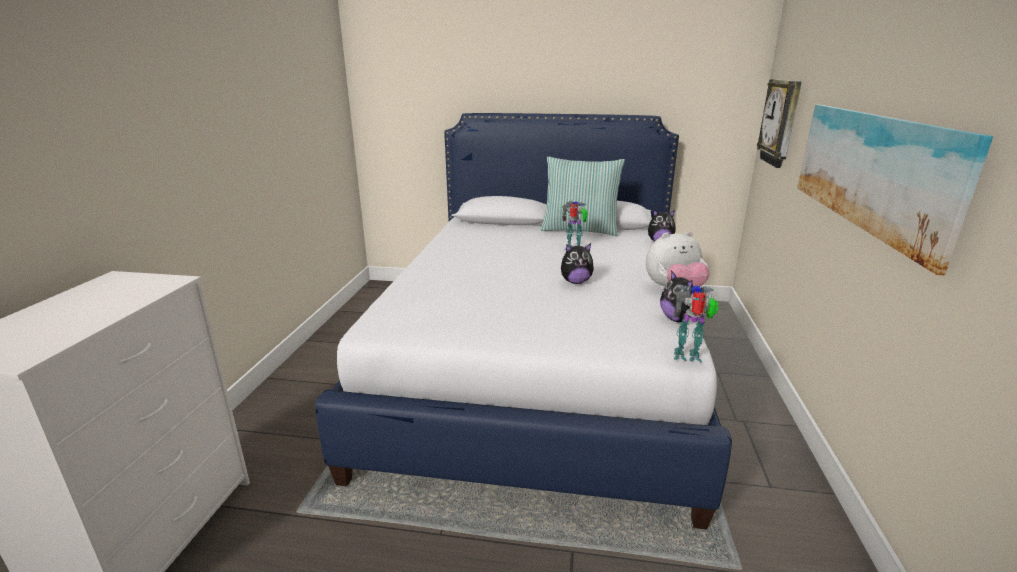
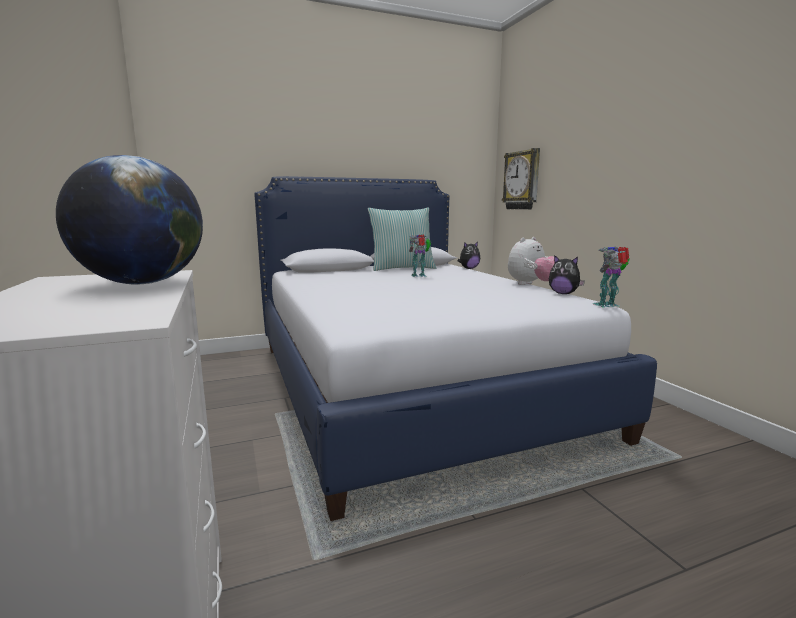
camera: 30 degrees left, 10 degrees down
plush toy [561,243,594,284] -> none
picture [797,105,993,275] -> none
none -> globe [56,155,203,284]

